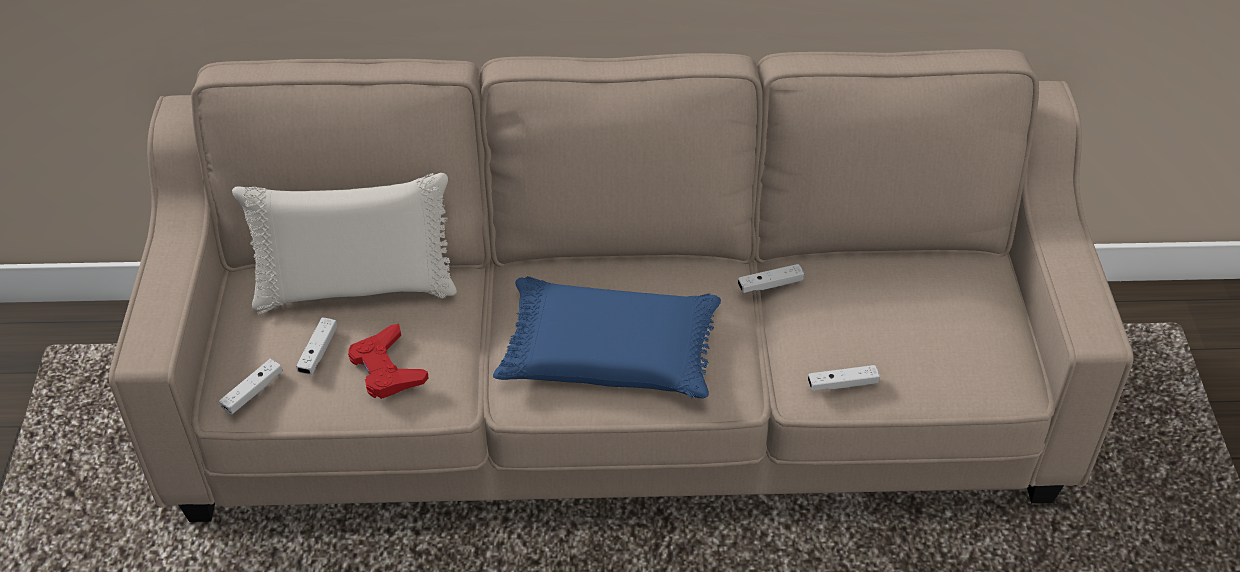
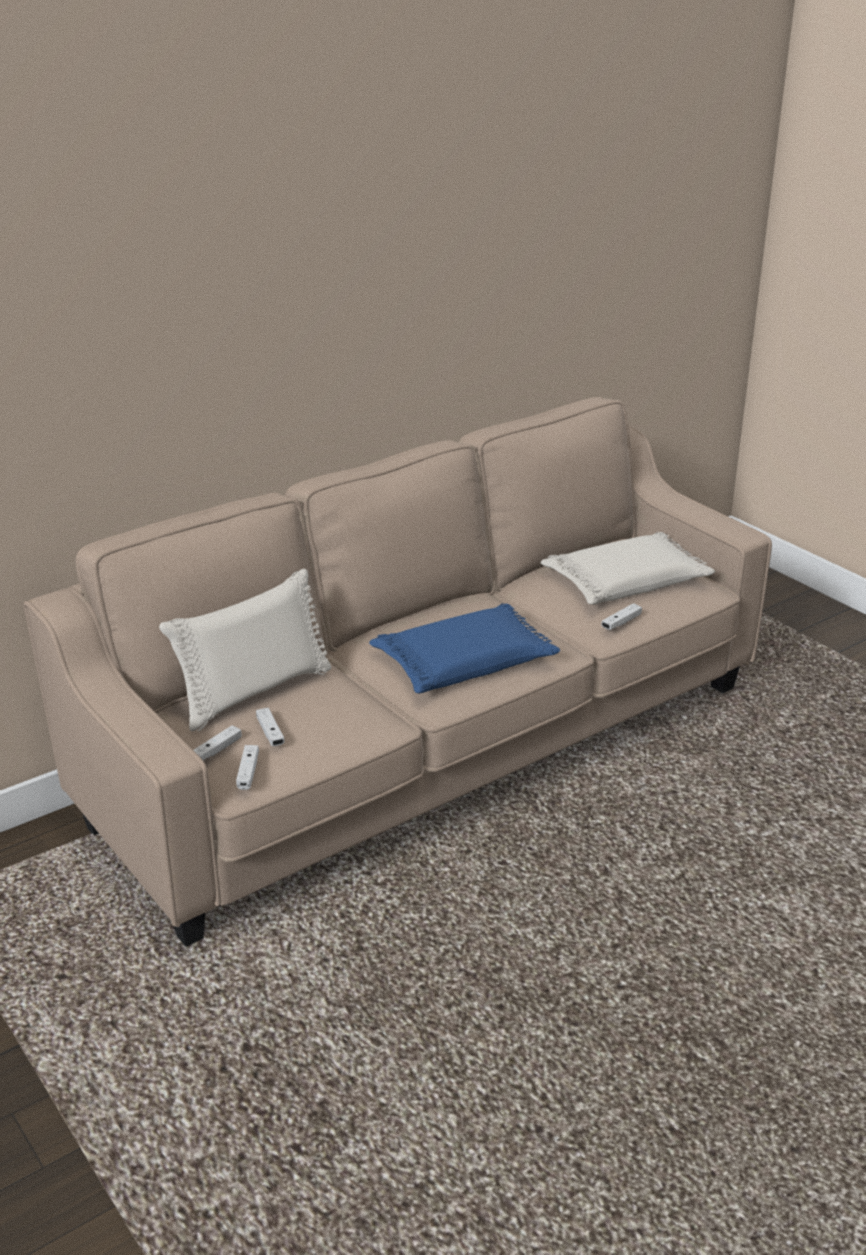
camera: 35 degrees left, 15 degrees down
red game controller [348,324,429,399] -> none
white game controller [738,264,804,293] -> white game controller moved to [194,725,242,760]
none -> white pillow [541,531,715,605]

